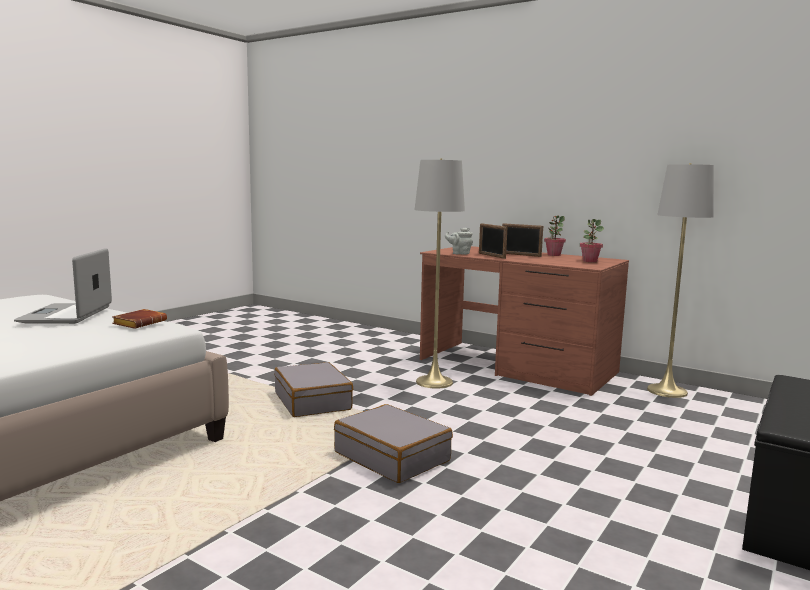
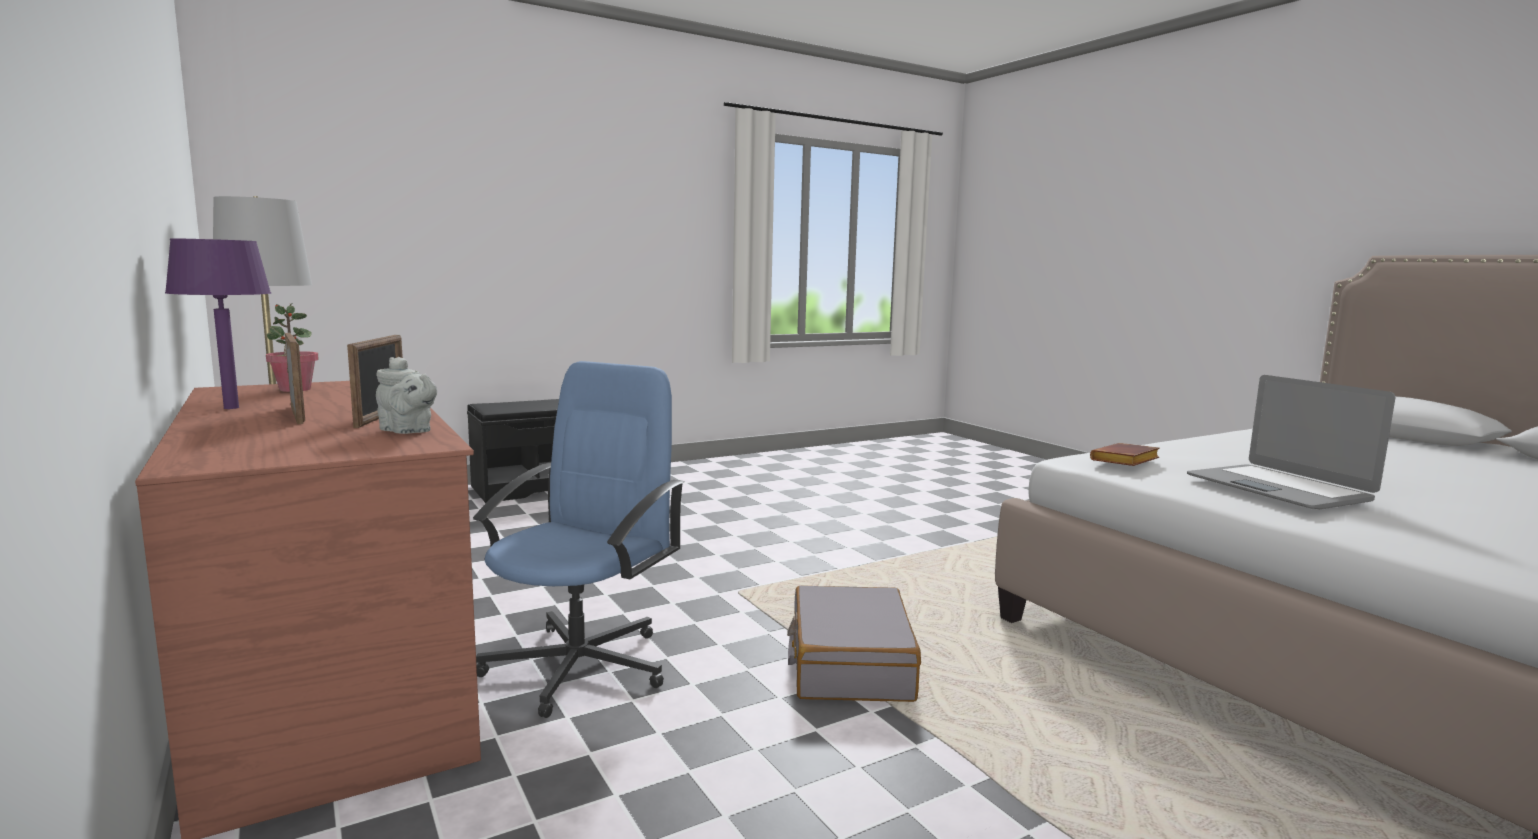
camera: 155 degrees left, 0 degrees up
laptop [14,248,112,324] -> laptop turned 135 degrees clockwise [1187,375,1396,509]
grey suitcase [334,404,453,483] -> none
grey floor lamp [415,159,465,389] -> blue office chair [473,361,684,718]
potted plant [544,216,566,256] -> purple table lamp [165,238,271,409]

